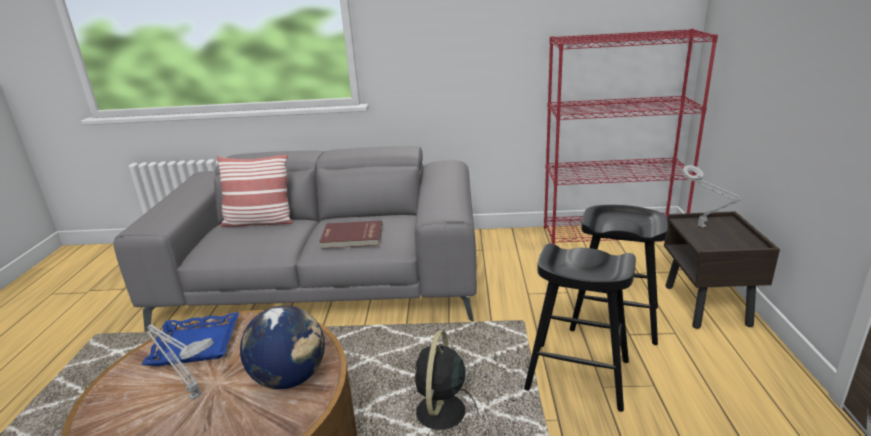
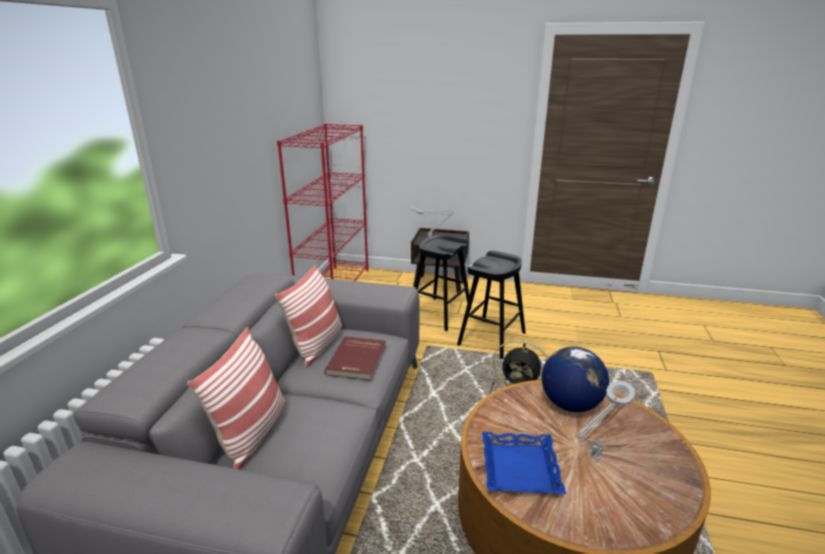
camera: 80 degrees left, 0 degrees up
none -> pillow [275,264,342,368]

